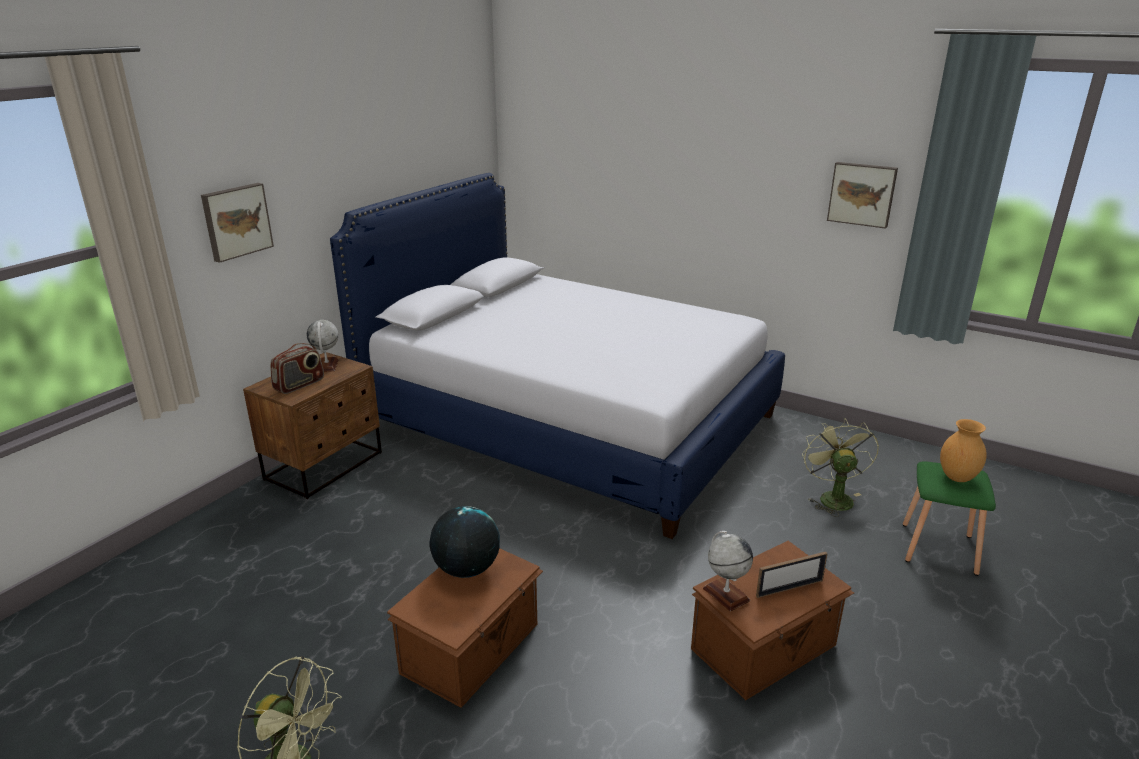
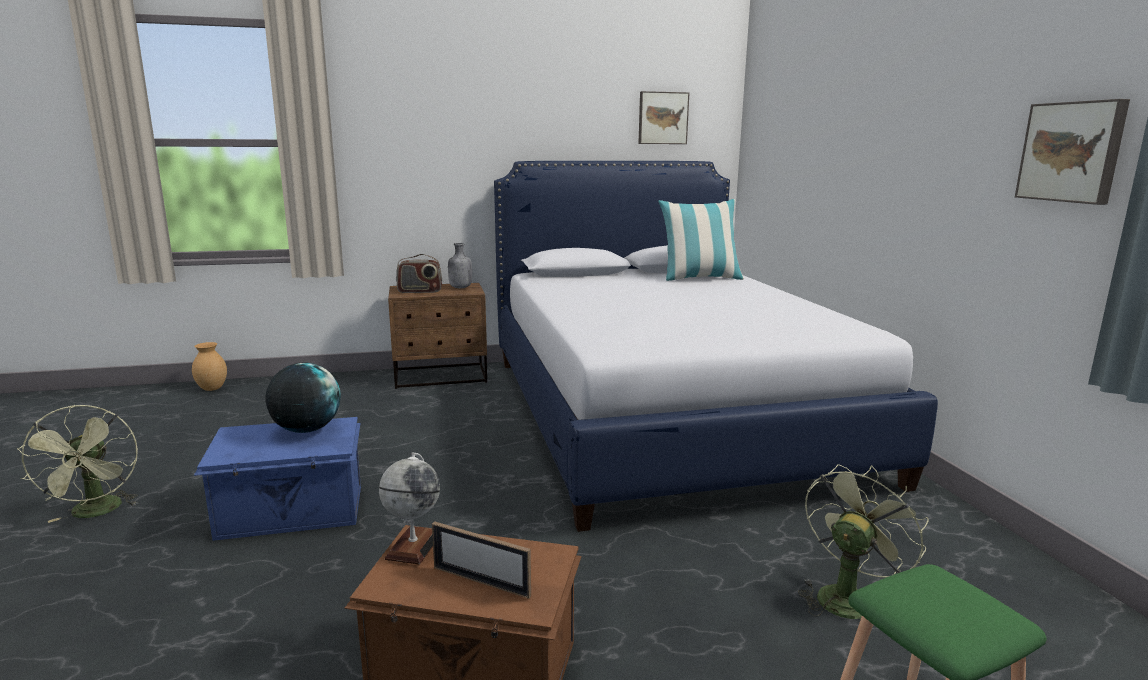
camera: 45 degrees right, 10 degrees down
picture [201,183,274,263] -> picture moved to [638,91,689,144]
globe [307,320,339,372] -> grey bottle [448,243,472,288]
brown storage box [387,548,543,708] -> blue storage box [194,417,361,541]
brown vase [940,419,987,482] -> brown vase moved to [192,342,227,391]
none -> pillow [658,199,744,281]

